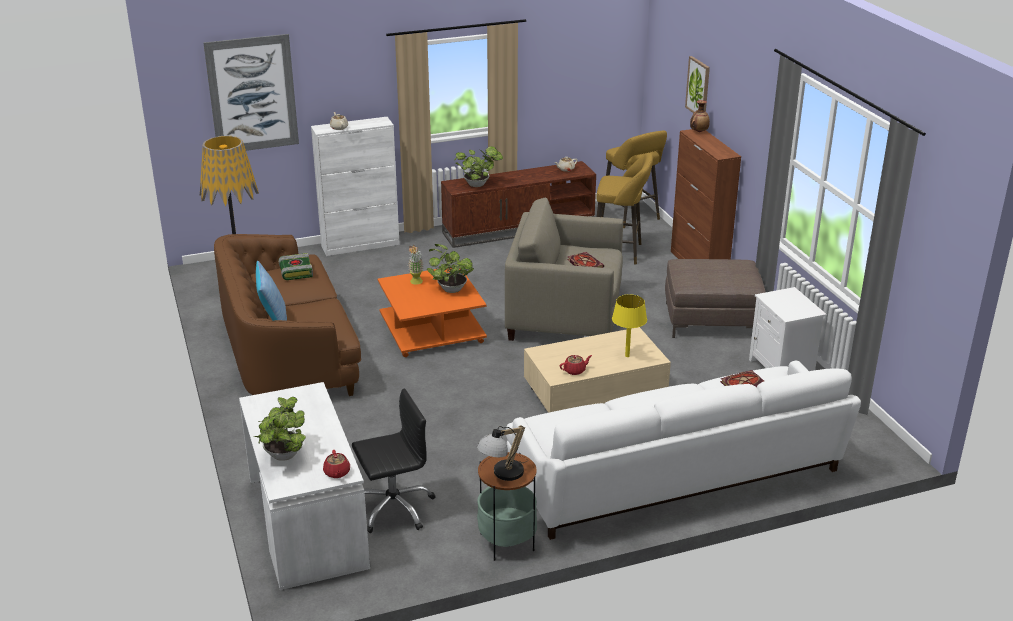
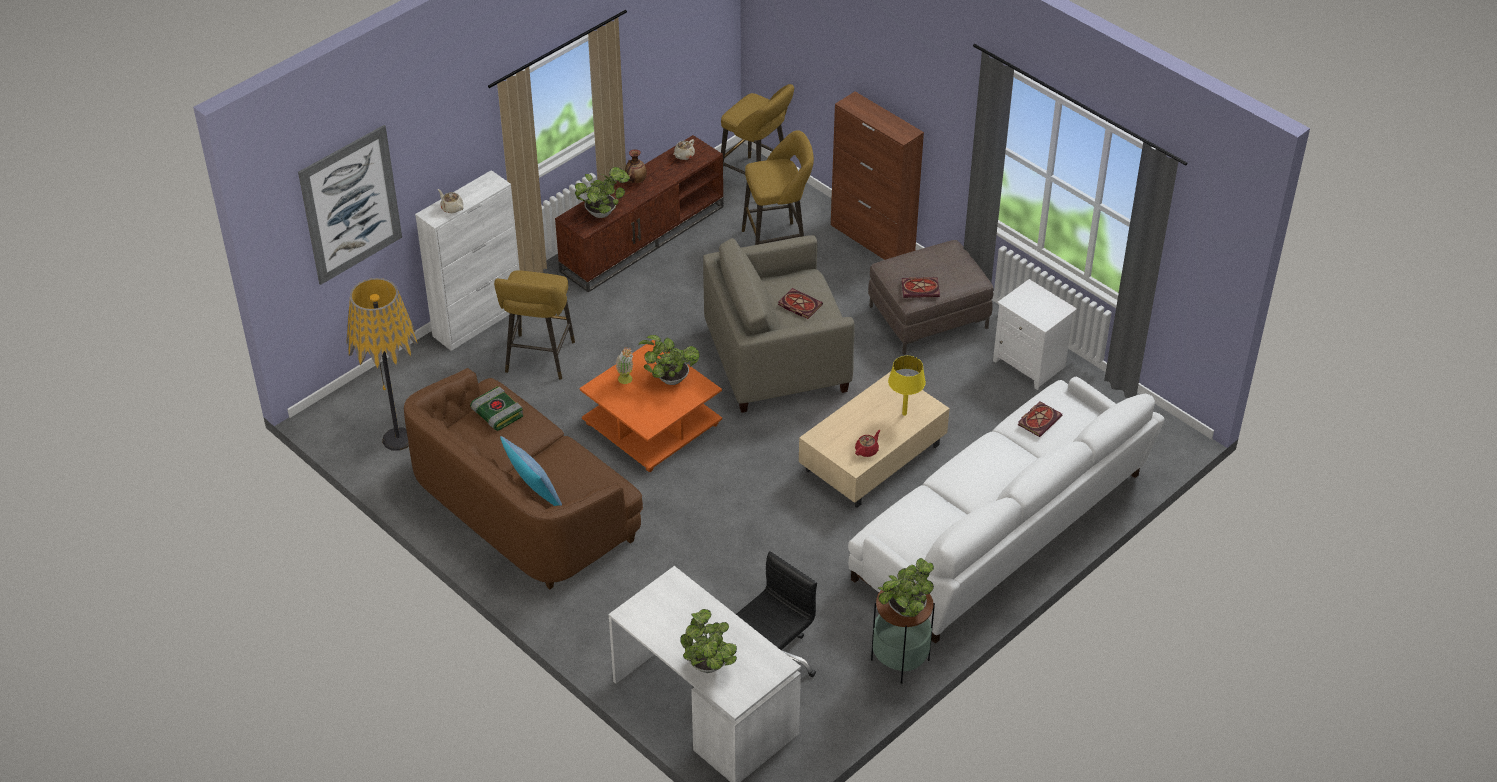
camera: 25 degrees left, 15 degrees up
red teapot [323,450,350,478] -> none
table lamp [477,425,527,481] -> potted plant [878,558,934,617]
picture [685,56,710,113] -> none
vase [690,100,710,132] -> vase moved to [625,150,647,183]
none -> yellow stool [494,270,575,380]
none -> book [902,277,940,298]

